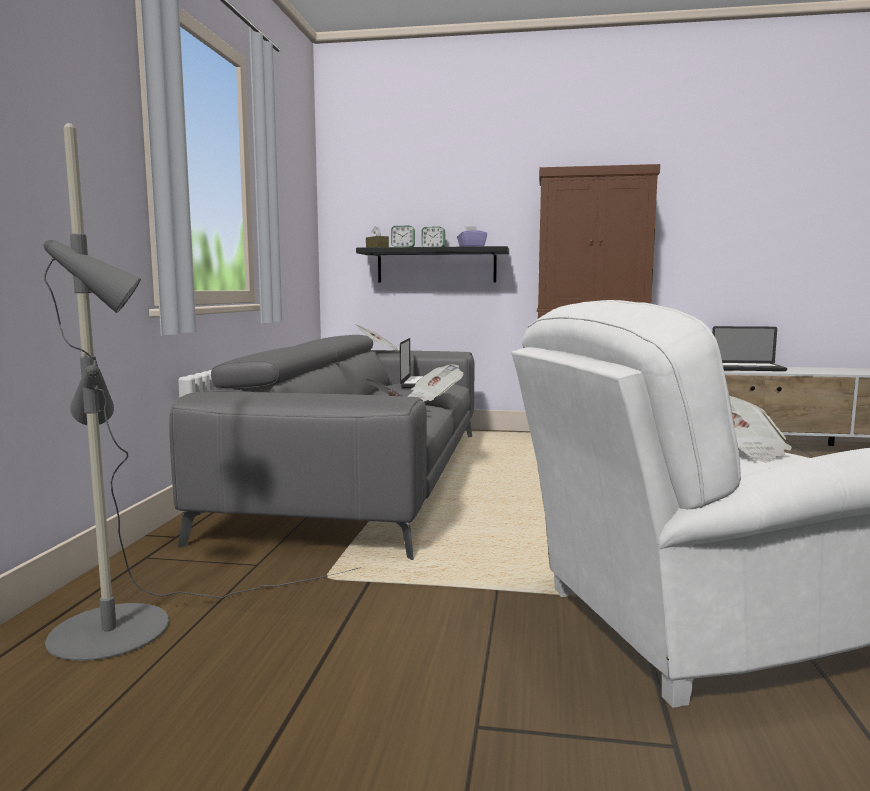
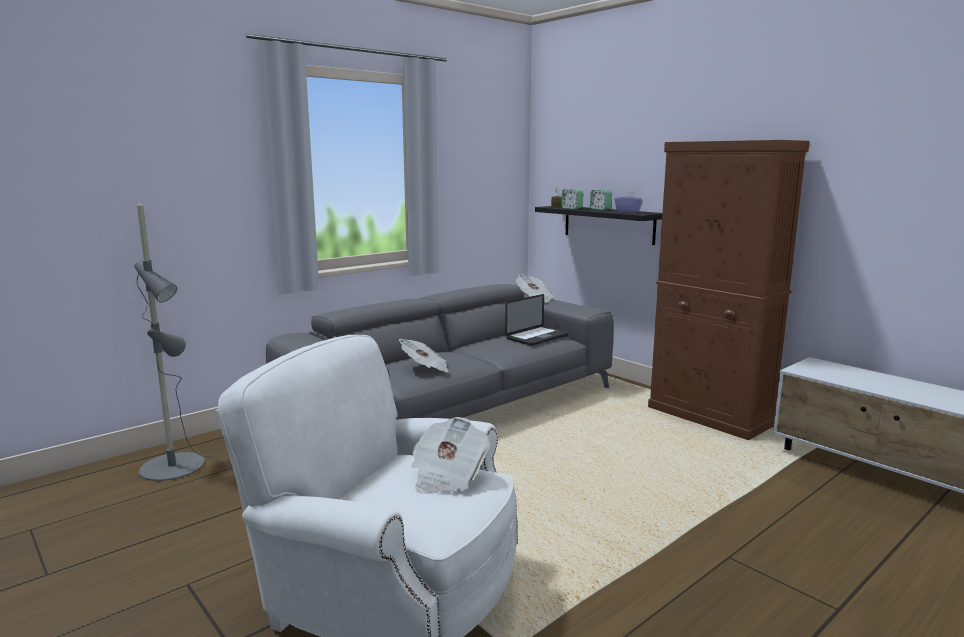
camera: 40 degrees right, 5 degrees up
newspaper [407,364,463,402] -> none
laptop [712,326,787,371] -> none

